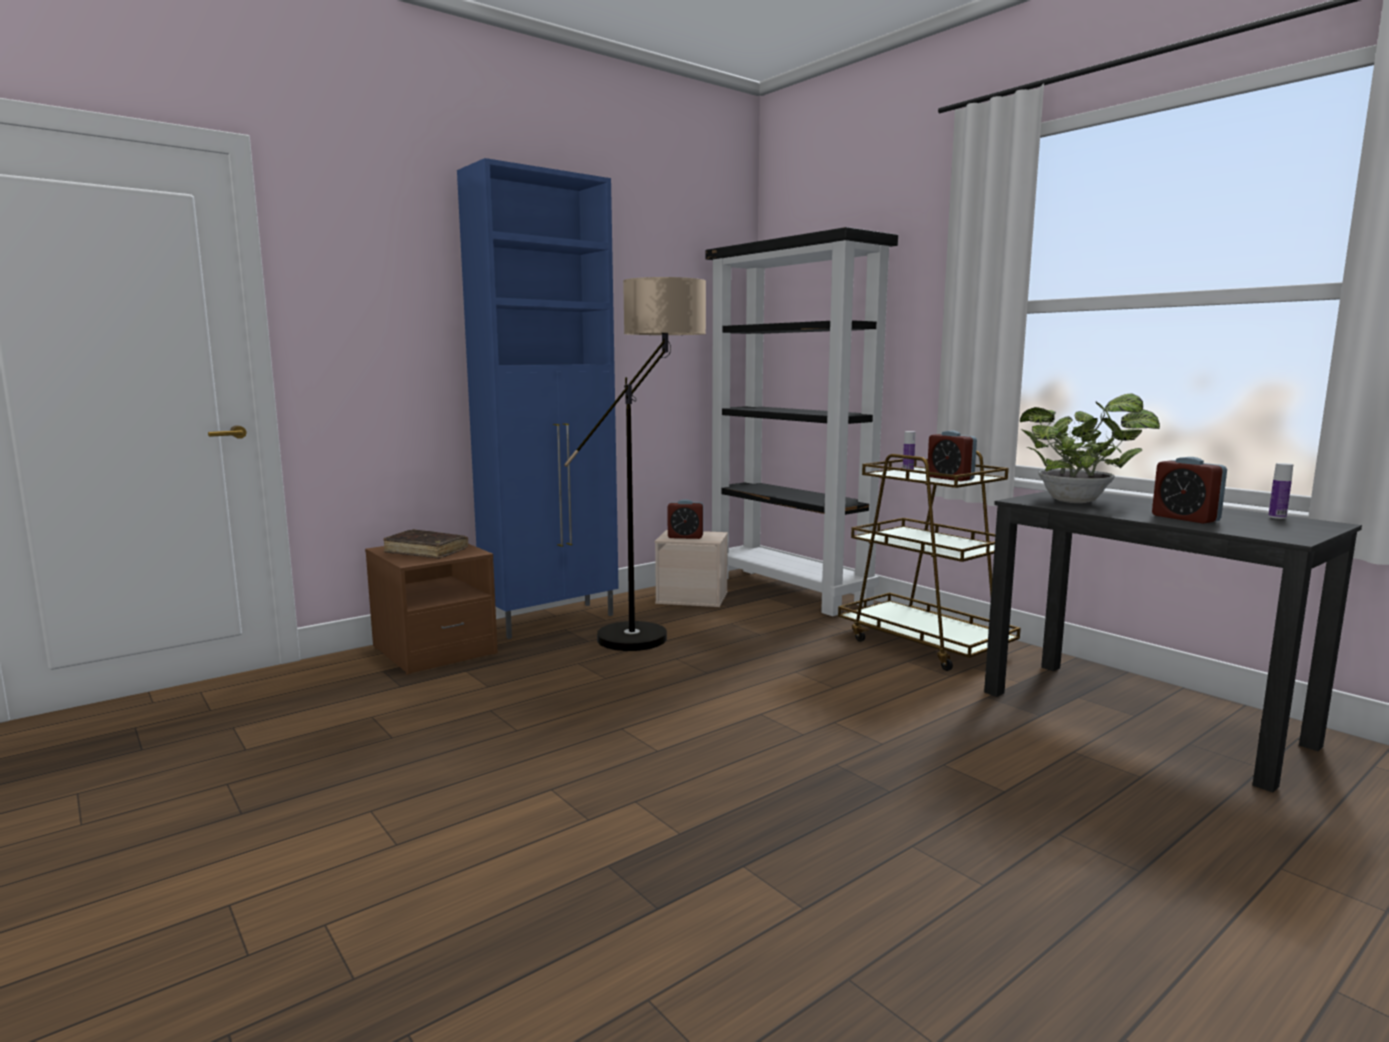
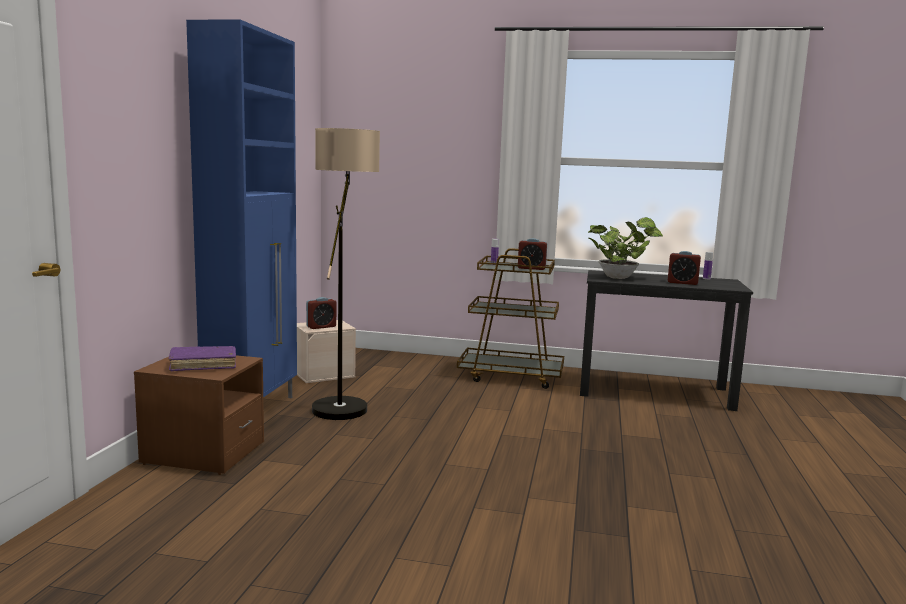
camera: 40 degrees left, 0 degrees up
brown book [383,529,468,559] -> purple book [169,346,236,371]
black bookcase [705,227,898,616] -> none

